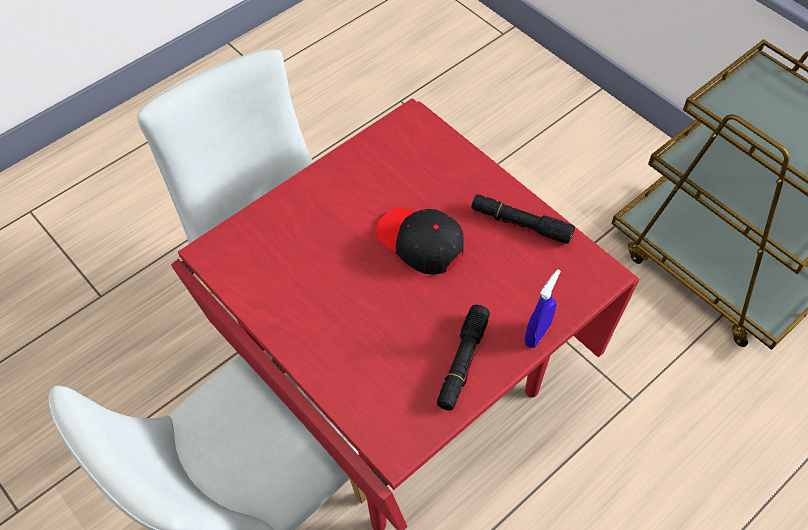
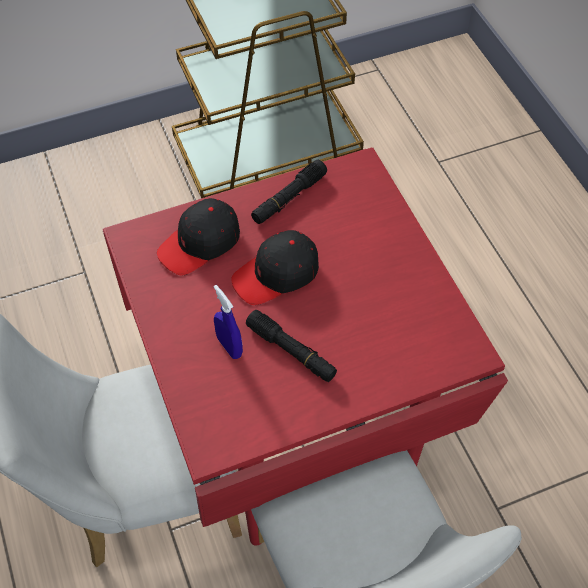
camera: 70 degrees left, 0 degrees up
black flashlight [437,305,490,411] -> black flashlight moved to [246,310,337,382]
blue spray bottle [525,269,561,348] -> blue spray bottle moved to [214,285,243,359]
none -> black cap [157,198,240,275]

